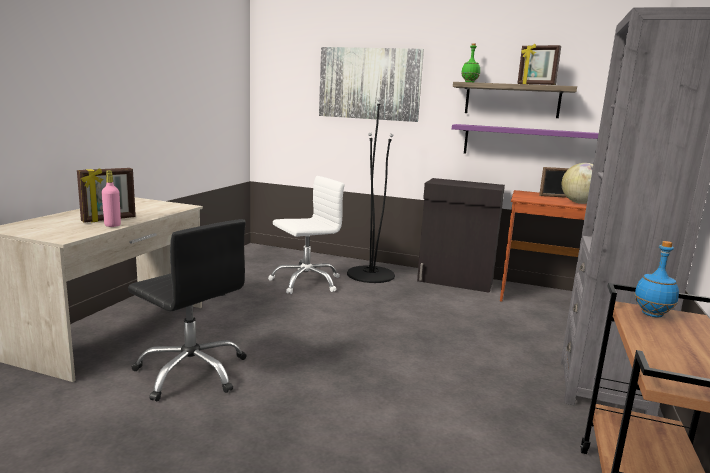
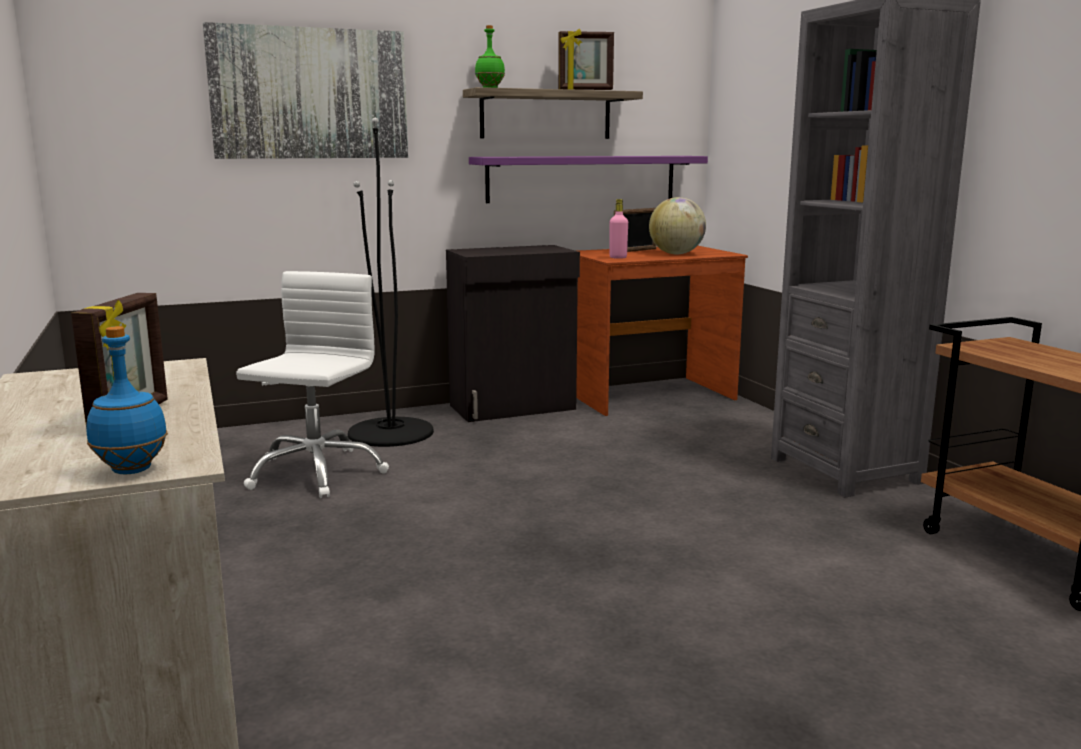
camera: 40 degrees left, 0 degrees up
pink bottle [101,170,121,227] -> pink bottle moved to [609,199,628,259]
black office chair [128,219,247,402] -> none
blue bottle [634,241,679,317] -> blue bottle moved to [87,326,168,474]

